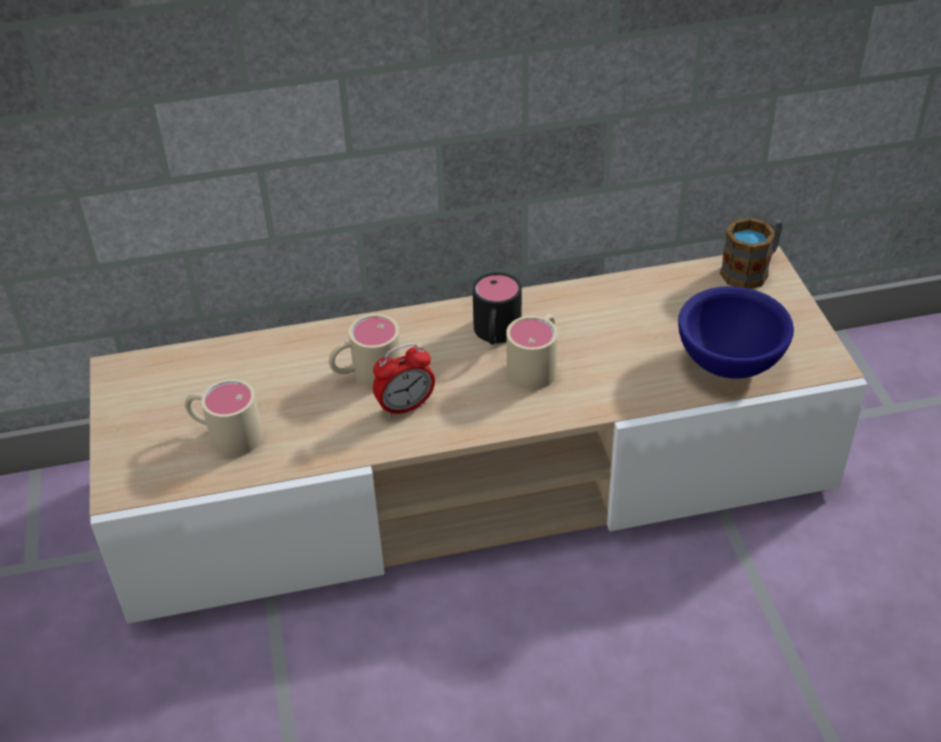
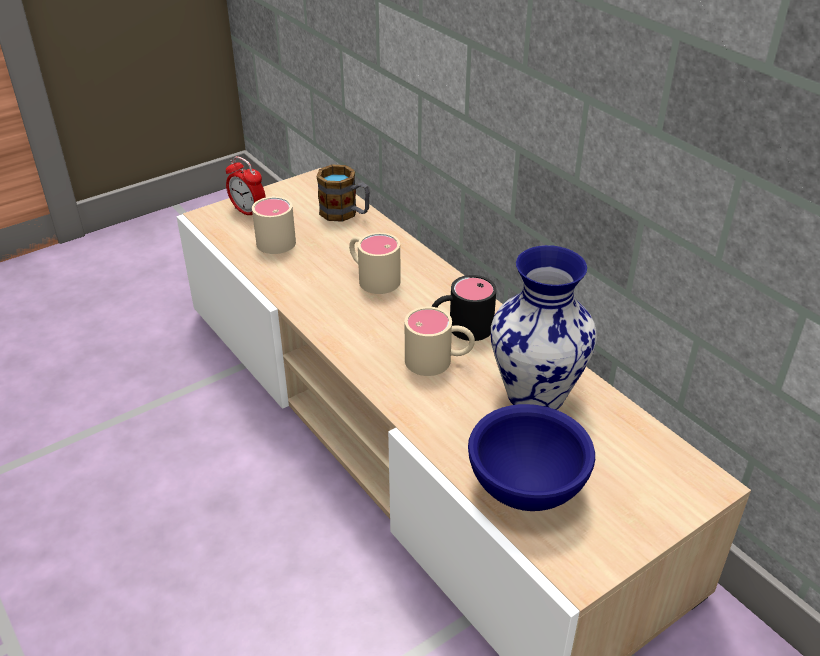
camera: 65 degrees right, 5 degrees down
alarm clock [373,343,435,418] -> alarm clock moved to [226,156,266,215]
mug [720,217,782,289] -> mug moved to [316,164,370,222]
none -> vase [491,245,597,410]

